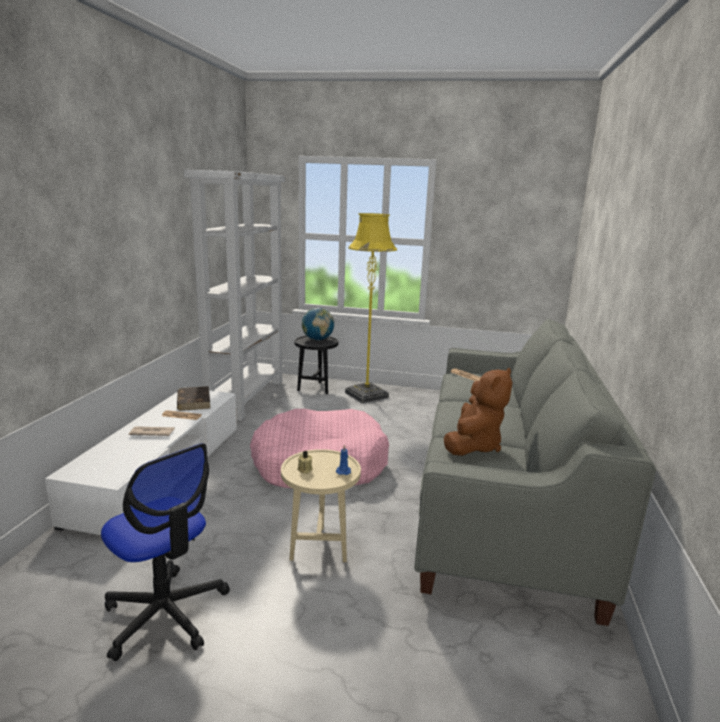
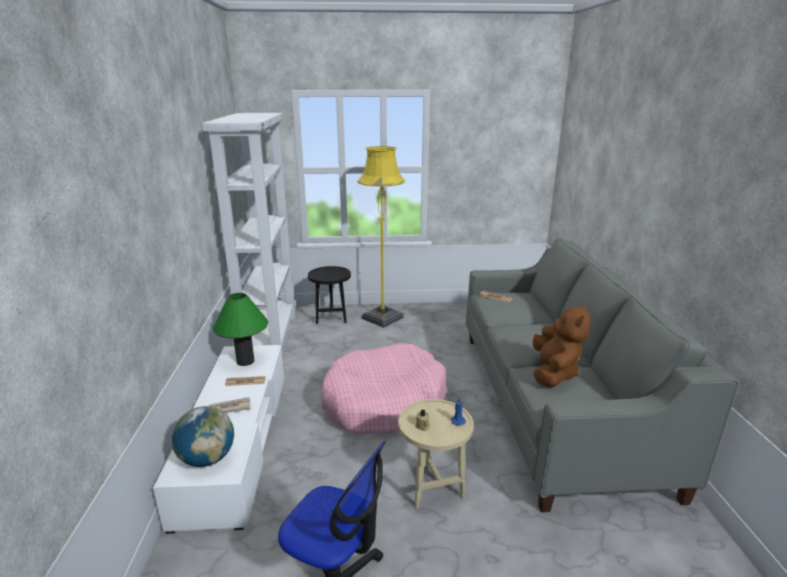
camera: 15 degrees left, 5 degrees up
brown book [177,386,210,411] -> green table lamp [213,293,268,366]
globe [301,308,334,340] -> globe moved to [172,406,234,467]

